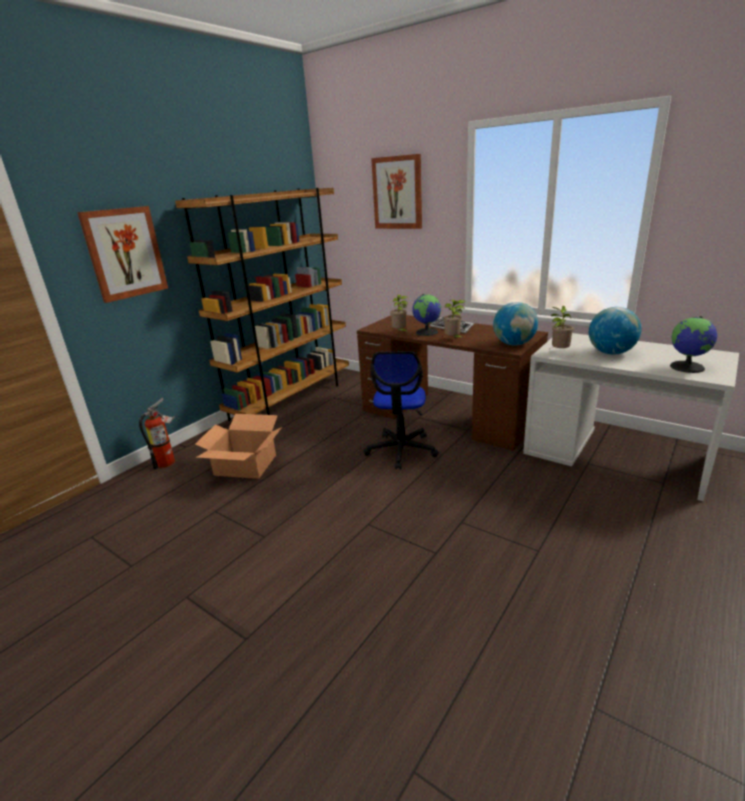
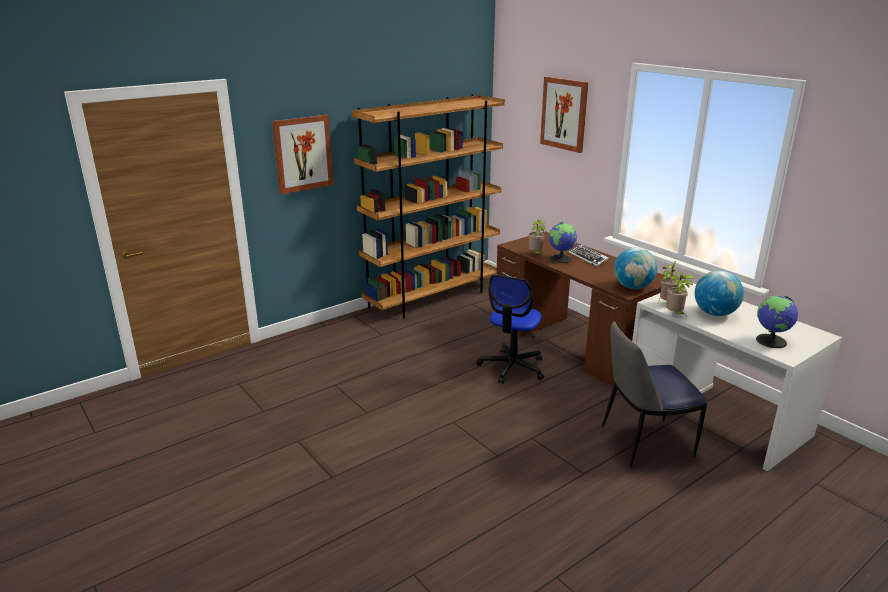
camera: 15 degrees right, 0 degrees up
fire extinguisher [139,398,175,469] -> none
cardboard box [195,414,282,479] -> none
potted plant [444,300,466,337] -> potted plant moved to [666,272,695,317]
none -> chair [602,321,708,467]

